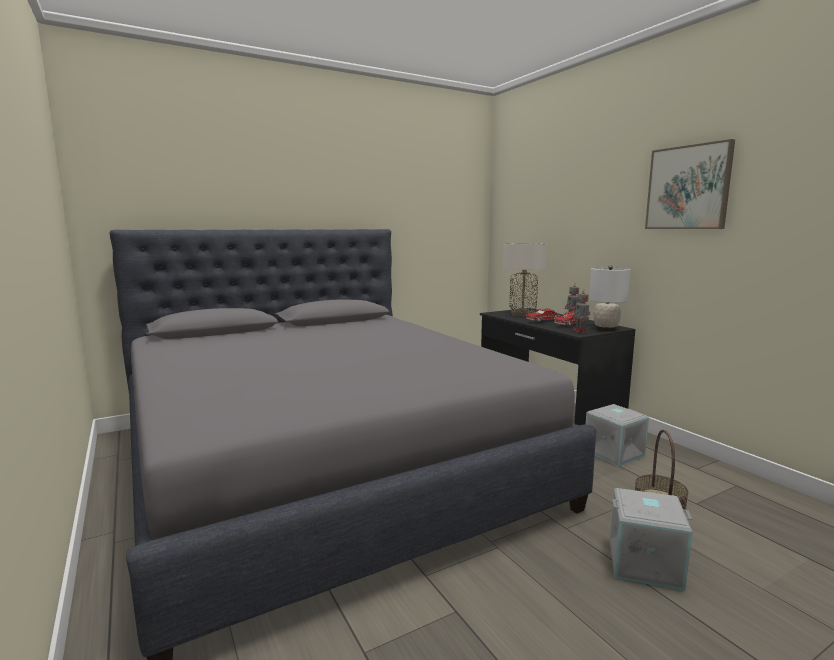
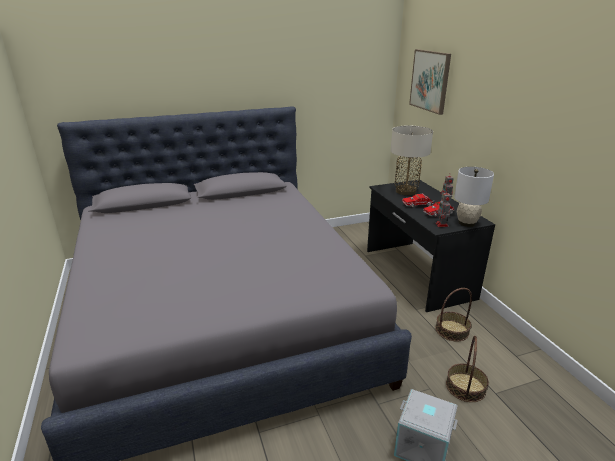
camera: 10 degrees right, 15 degrees up
grey storage box [586,404,649,467] -> basket [435,288,472,342]
picture [645,139,735,229] -> picture moved to [409,49,451,115]

